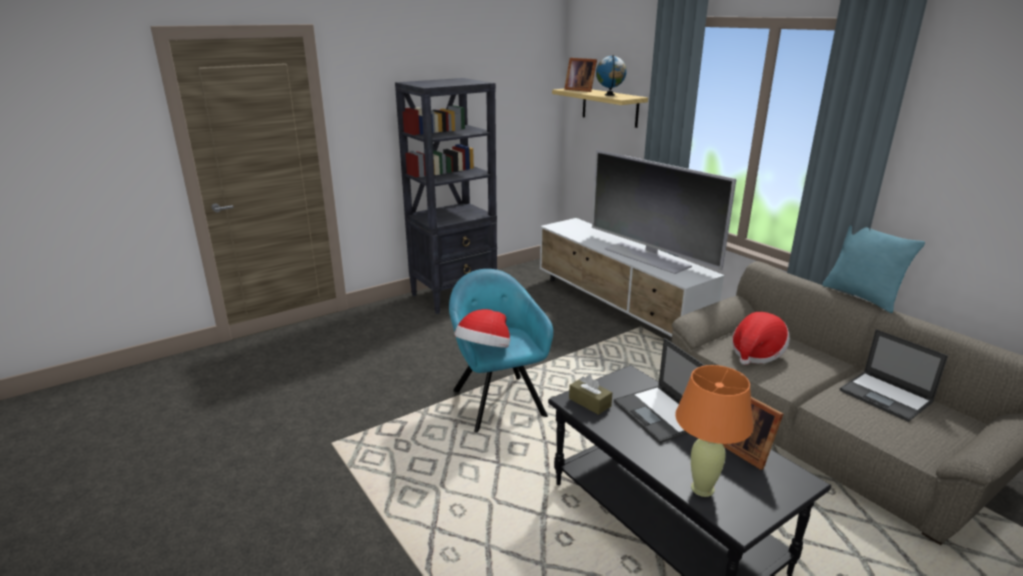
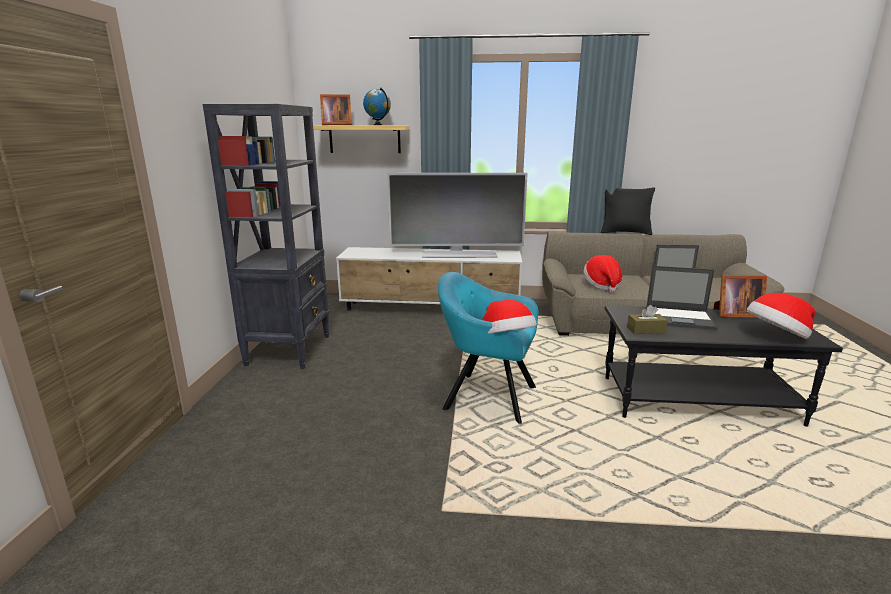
camera: 50 degrees left, 5 degrees down
orange table lamp [675,365,754,497] -> hat [746,293,815,339]
turquoise pillow [822,225,925,313] -> black pillow [601,187,655,235]

